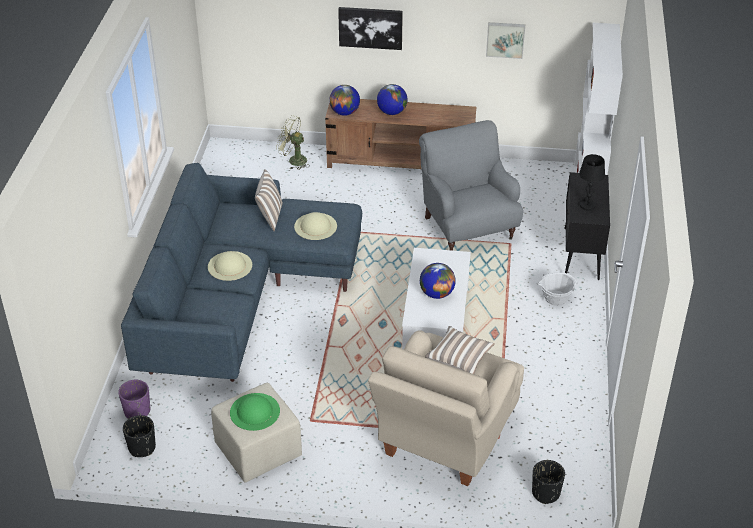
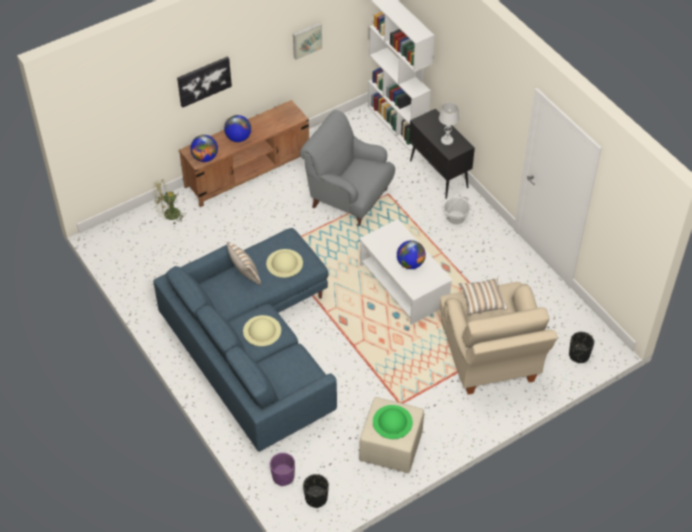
camera: 40 degrees left, 10 degrees up
black table lamp [579,154,605,211] -> white table lamp [439,102,459,145]

